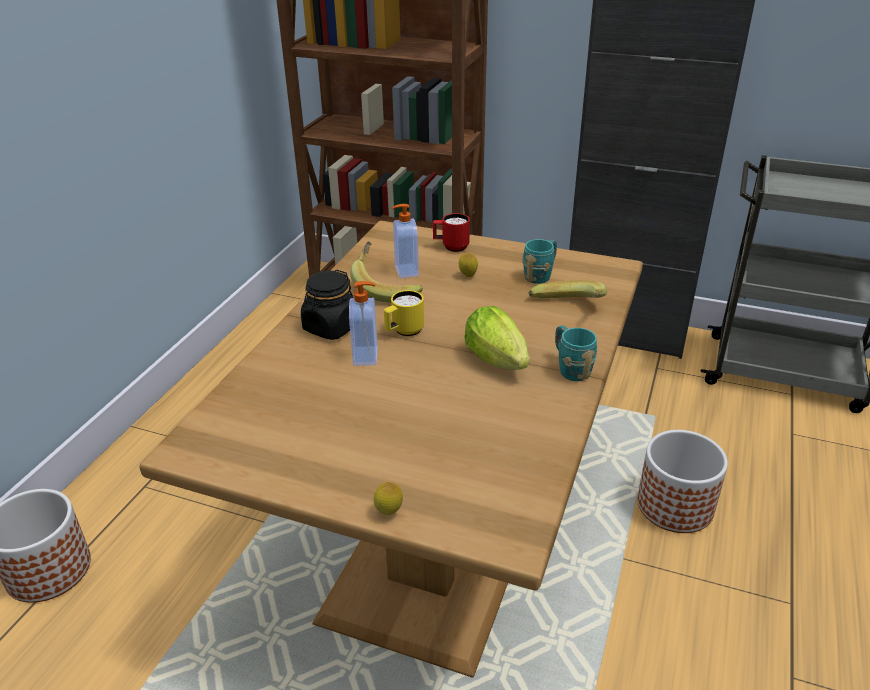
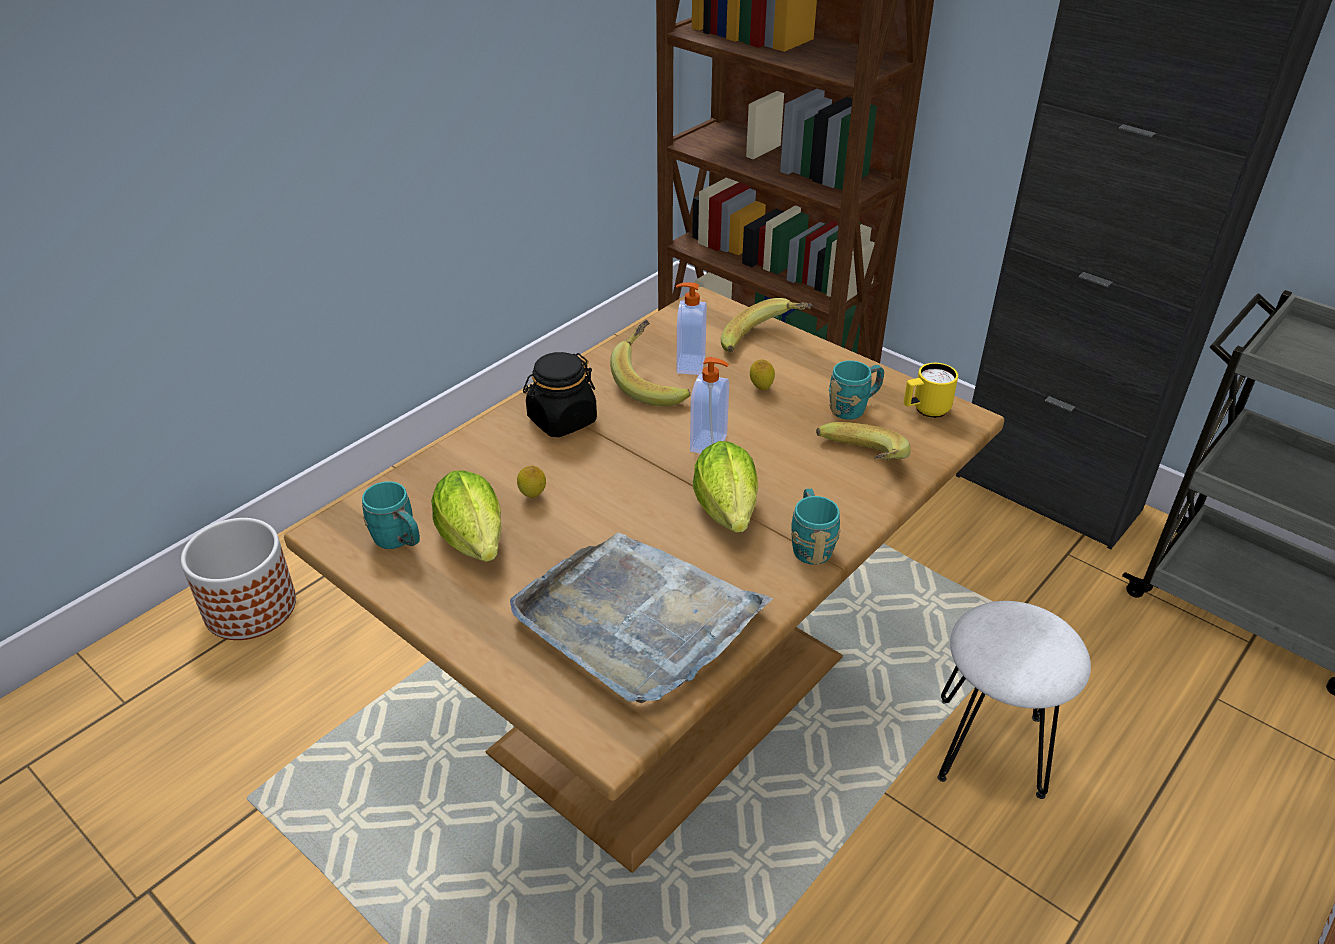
camera: 20 degrees right, 5 degrees up
soap dispenser [349,281,378,366] -> soap dispenser moved to [690,357,729,454]
lemon [374,482,403,515] -> lemon moved to [517,465,546,498]
yellow mug [384,290,424,336] -> yellow mug moved to [904,363,958,418]
red mug [433,213,470,252] -> banana [721,298,813,352]
planter [638,430,728,533] -> white stool [938,601,1091,799]
none -> turquoise mug [362,481,420,549]
none -> lettuce [431,470,502,562]
none -> grey tray [510,532,773,703]

